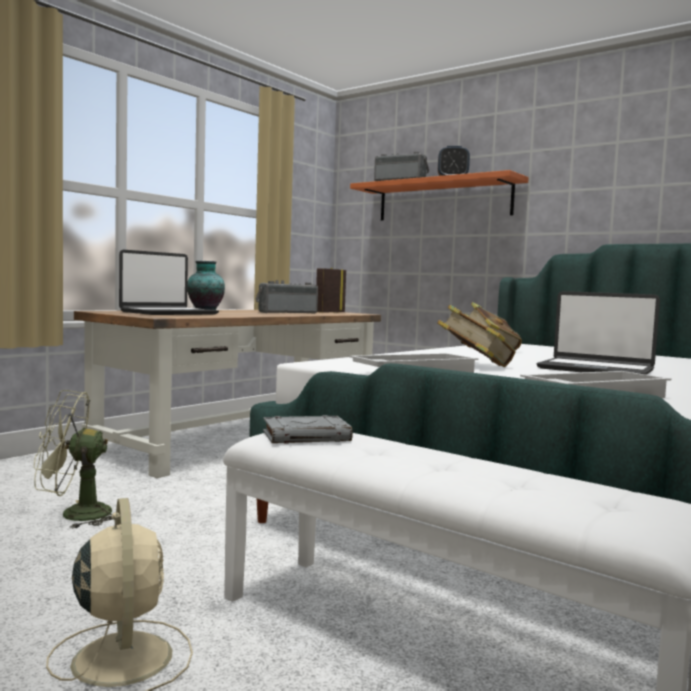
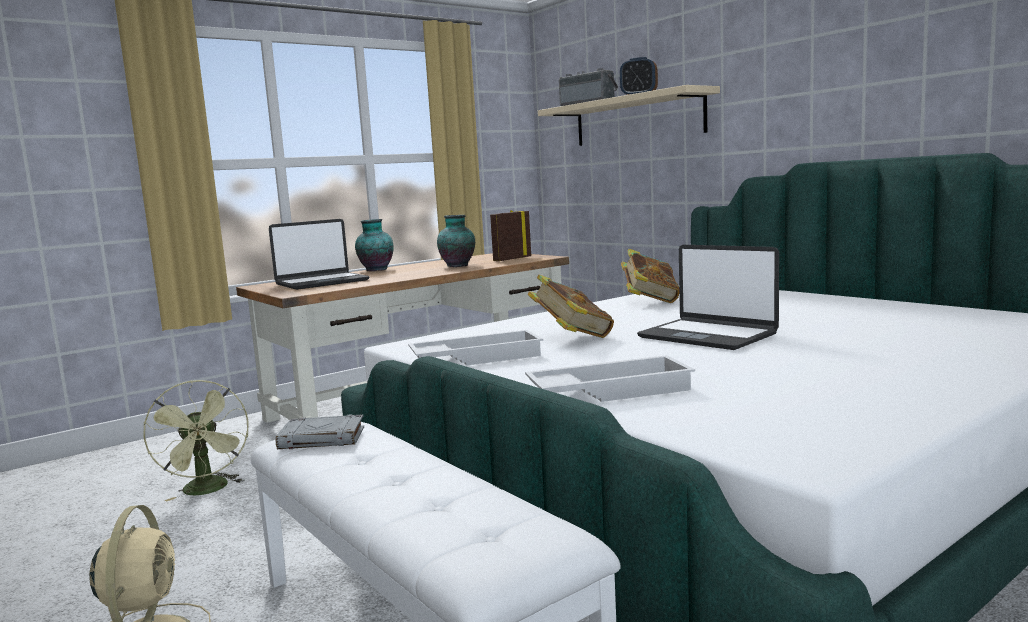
camera: 15 degrees right, 5 degrees up
green fan [34,390,112,529] -> green fan turned 120 degrees counterclockwise [143,380,249,501]
radio [255,280,318,314] -> vase [437,215,475,267]
orange shelf [350,170,529,221] -> beige shelf [538,85,720,146]

